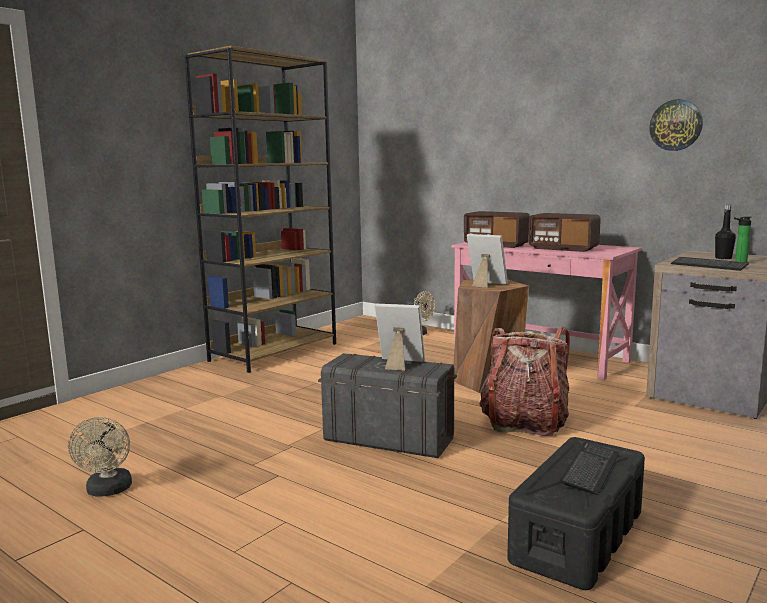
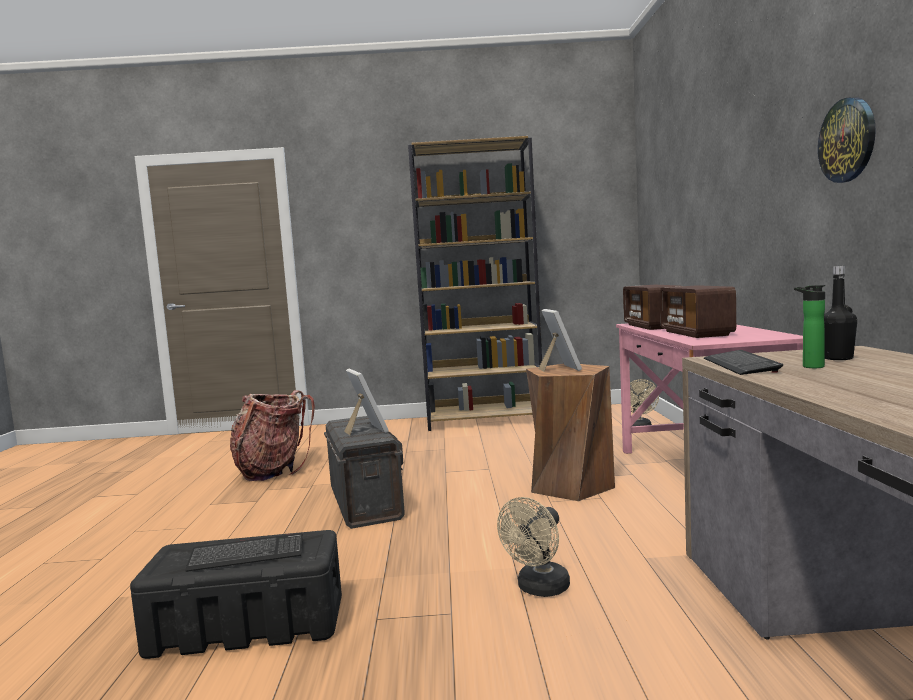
camera: 50 degrees right, 5 degrees down
beige fan [68,417,132,497] -> beige fan moved to [497,497,570,597]
backpack [479,327,570,436] -> backpack moved to [230,390,315,481]

